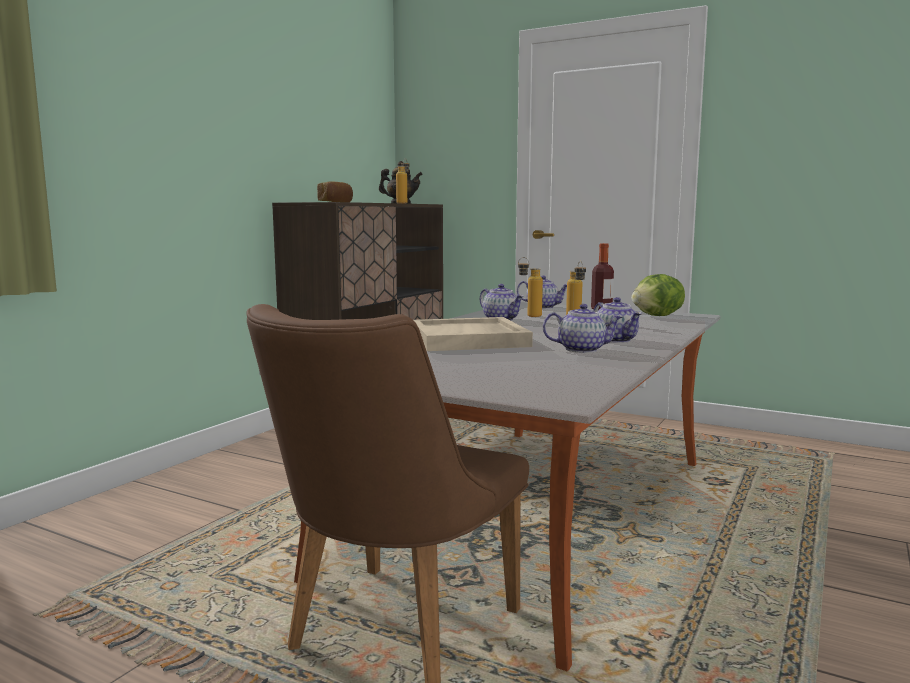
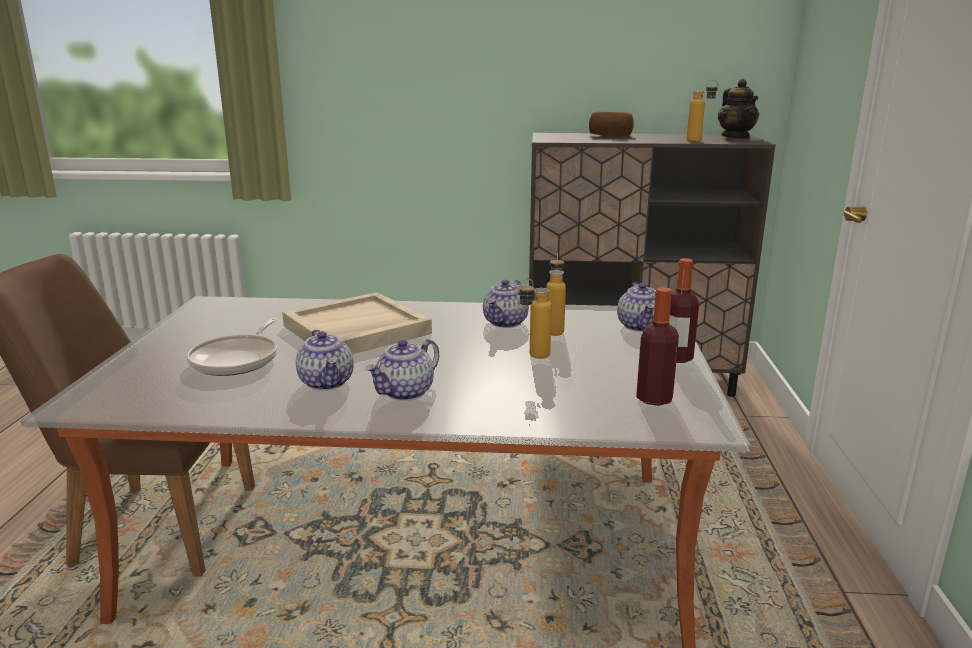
camera: 65 degrees right, 10 degrees up
lettuce [631,274,685,316] -> bottle [636,287,679,406]
none -> frying pan [186,318,277,376]

